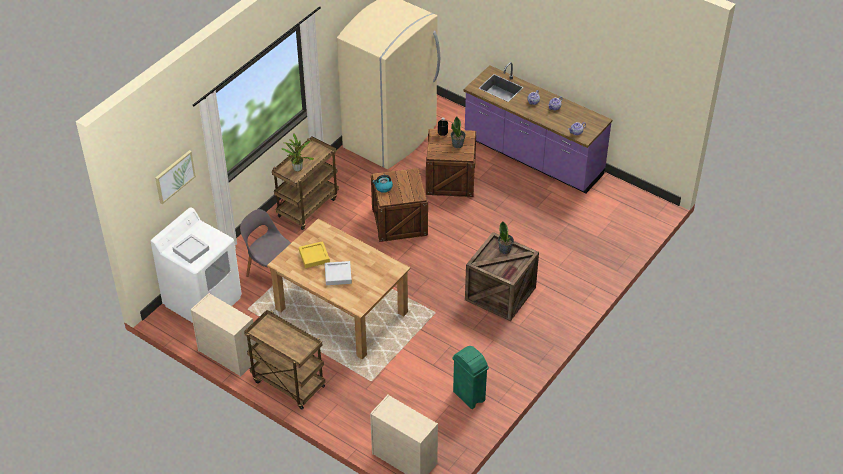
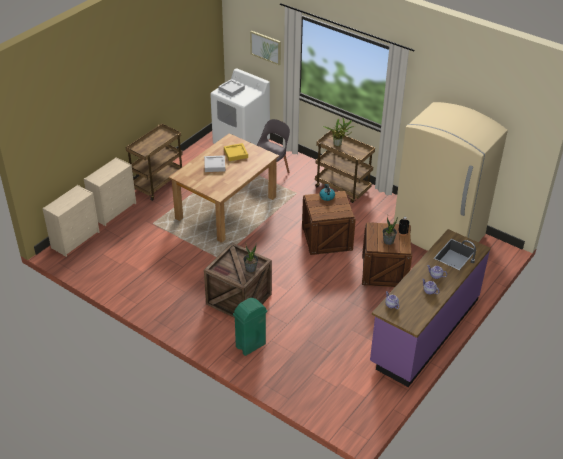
camera: 90 degrees right, 5 degrees down
beige dresser [190,293,257,377] -> beige dresser moved to [84,157,136,226]
green trash can [452,346,489,409] -> green trash can moved to [233,298,267,356]

